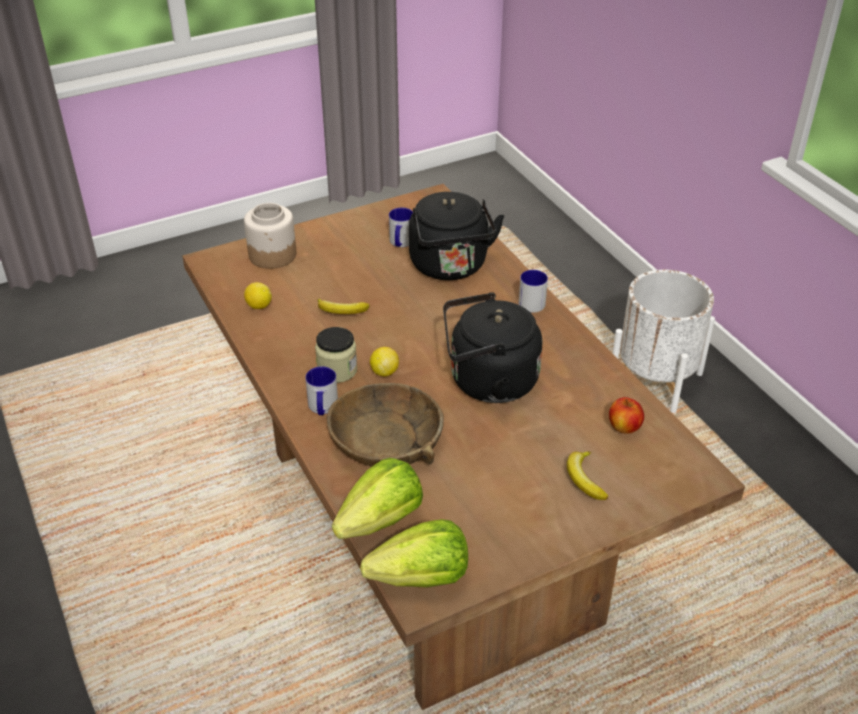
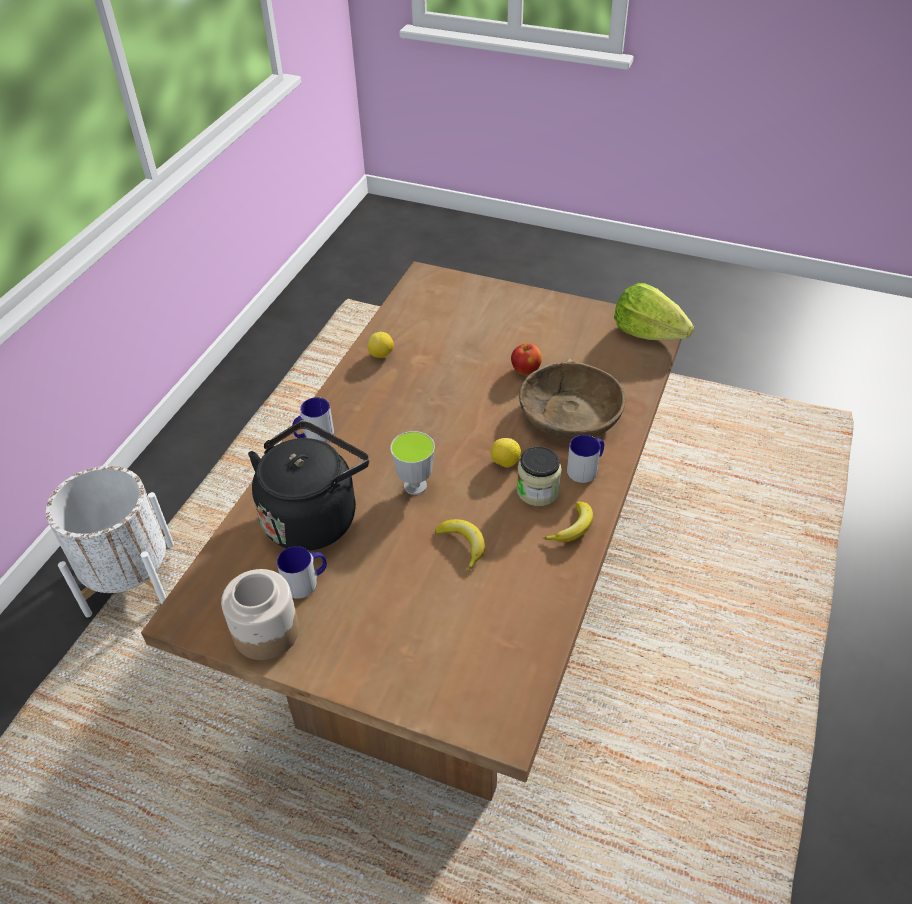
camera: 130 degrees left, 5 degrees up
jar [244,203,296,269] -> jar moved to [221,569,299,660]
lemon [244,282,272,309] -> lemon moved to [368,332,394,358]
lettuce [332,458,423,539] -> none
black kettle [443,292,543,403] -> none
banana [567,451,608,500] -> banana moved to [543,502,593,542]
apple [609,397,644,434] -> apple moved to [511,343,542,375]
none -> cup [390,431,435,495]

